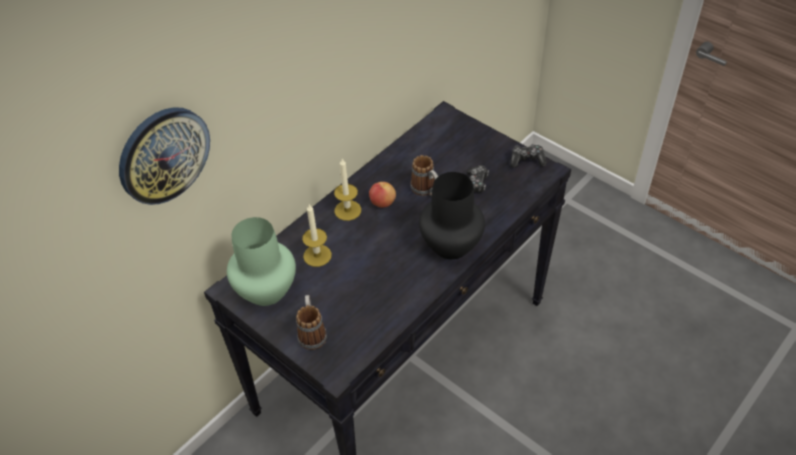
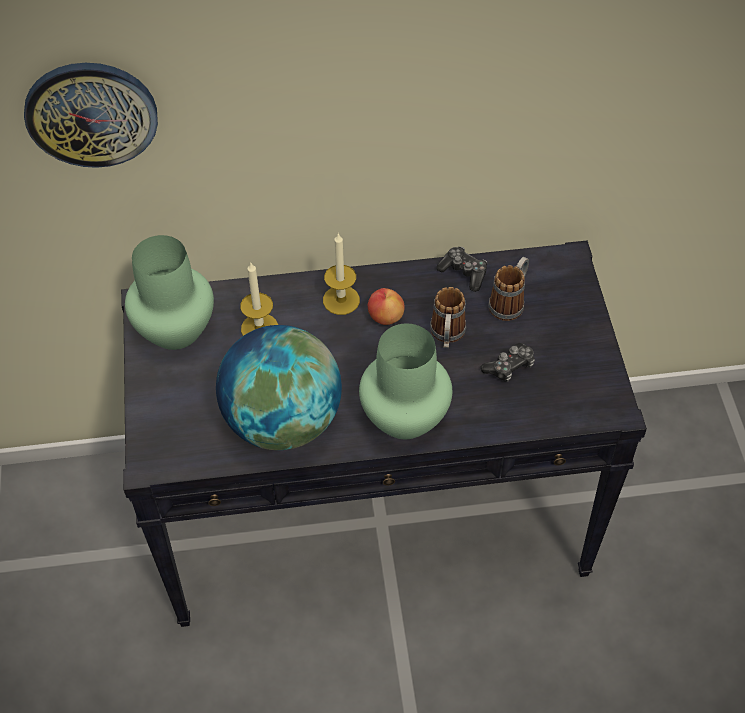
camera: 40 degrees right, 5 degrees up
mug [296,295,327,350] -> mug moved to [488,257,529,321]
black vase [419,172,485,259] -> green vase [359,323,452,440]
game controller [510,145,547,168] -> game controller moved to [436,246,487,292]
none -> globe [216,325,342,450]

